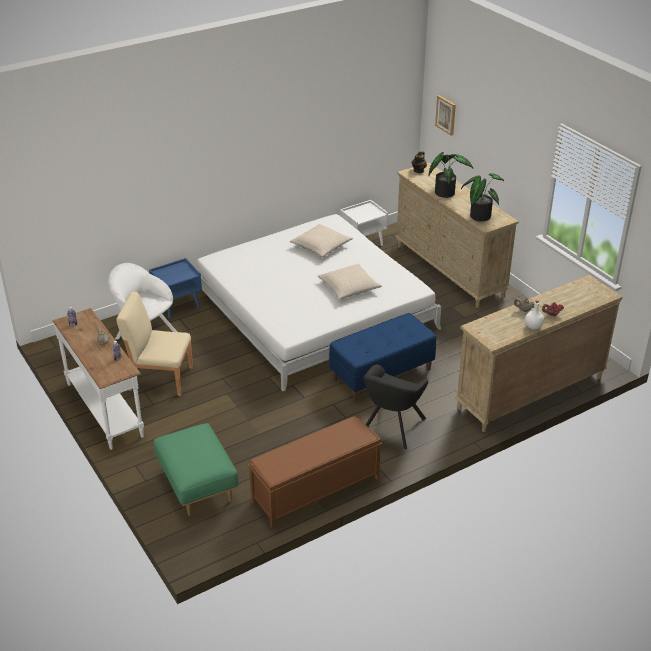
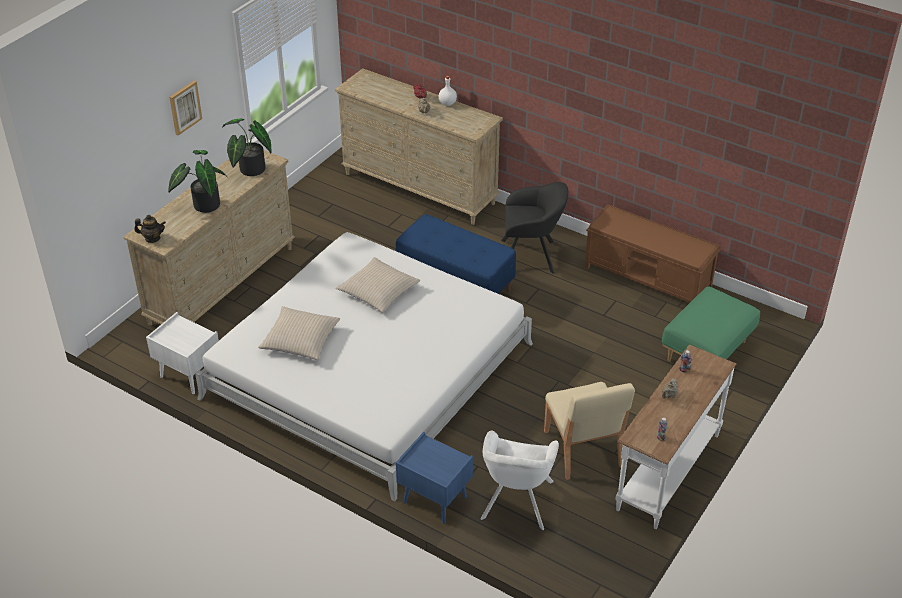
camera: 115 degrees left, 5 degrees up
picture [435,95,456,136] -> picture moved to [169,81,202,136]

